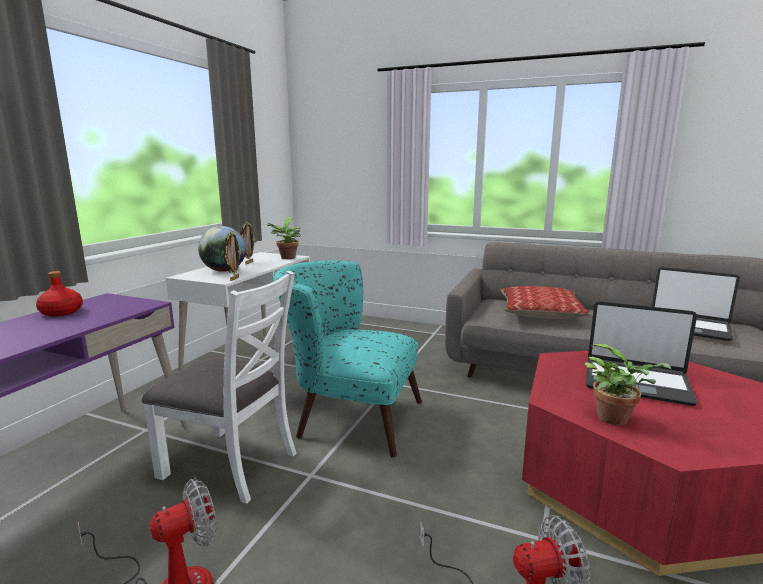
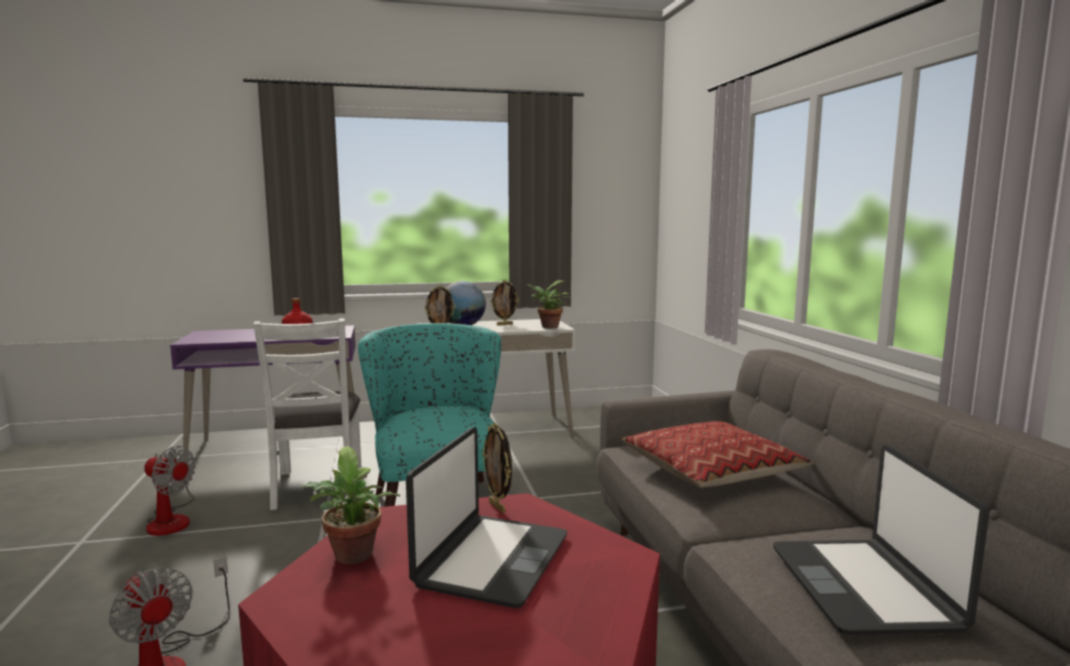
camera: 55 degrees right, 5 degrees down
laptop [586,301,697,406] -> laptop turned 150 degrees counterclockwise [406,427,567,608]
none -> picture frame [482,423,512,514]

